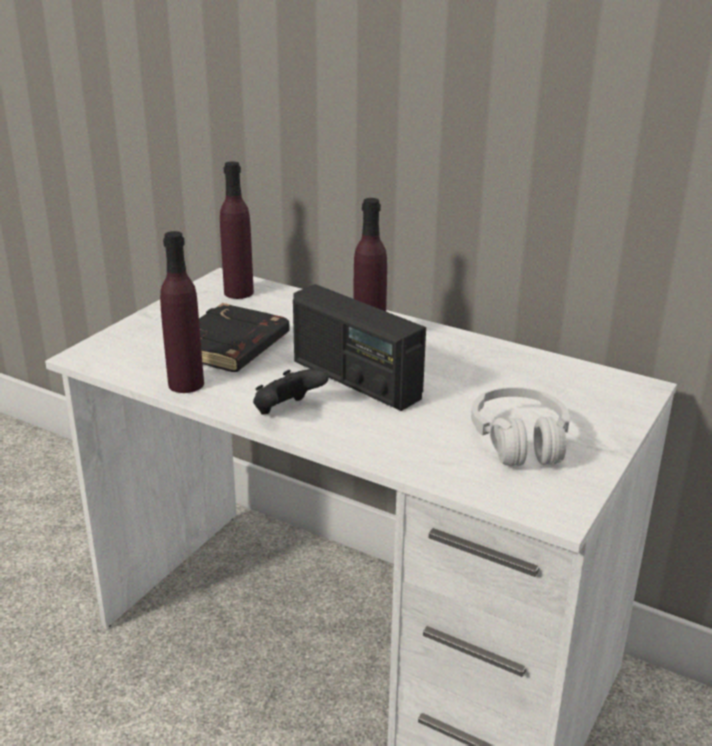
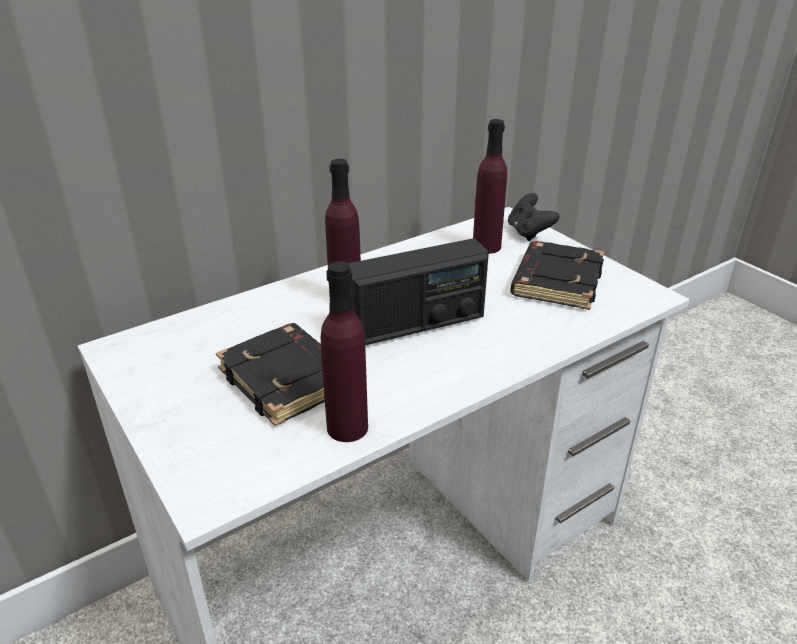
camera: 65 degrees left, 5 degrees up
purple bottle [220,161,254,299] -> purple bottle moved to [473,119,507,254]
black game controller [253,368,329,414] -> black game controller moved to [508,193,559,241]
white headphones [471,387,570,466] -> black book [510,241,604,310]

